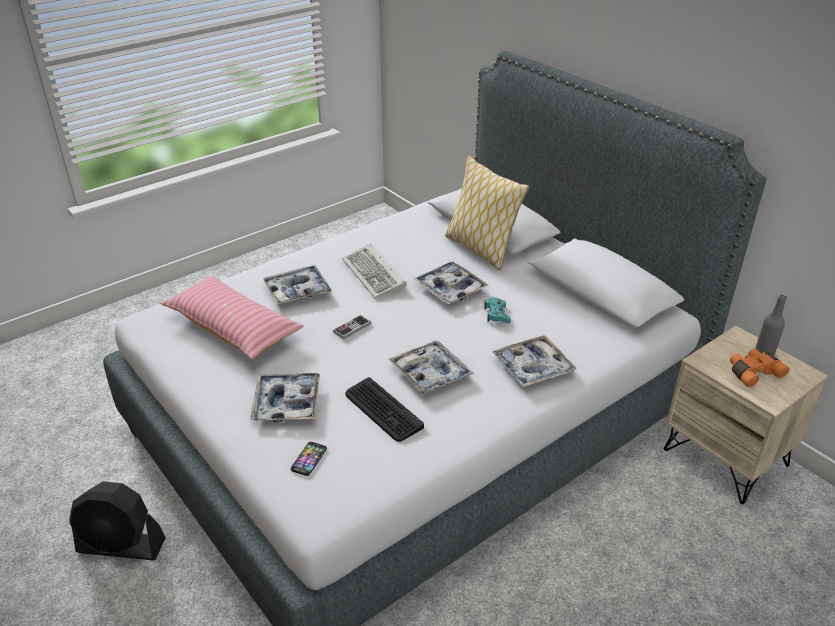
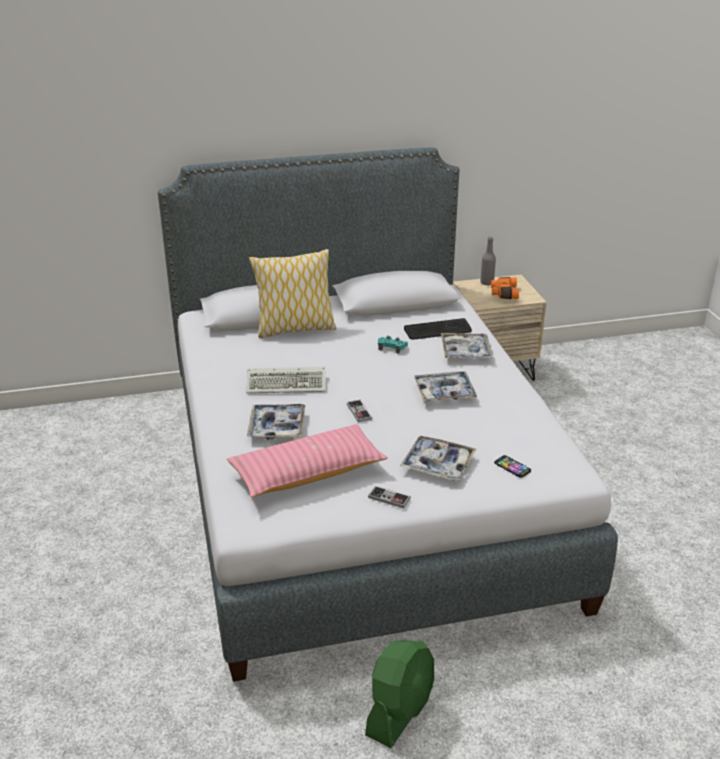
camera: 65 degrees left, 5 degrees down
black fan [69,481,166,560] -> green fan [365,641,434,748]
keyboard [345,377,424,442] -> keyboard moved to [404,318,472,340]
tray [413,262,489,304] -> none
none -> game controller [368,486,411,508]

